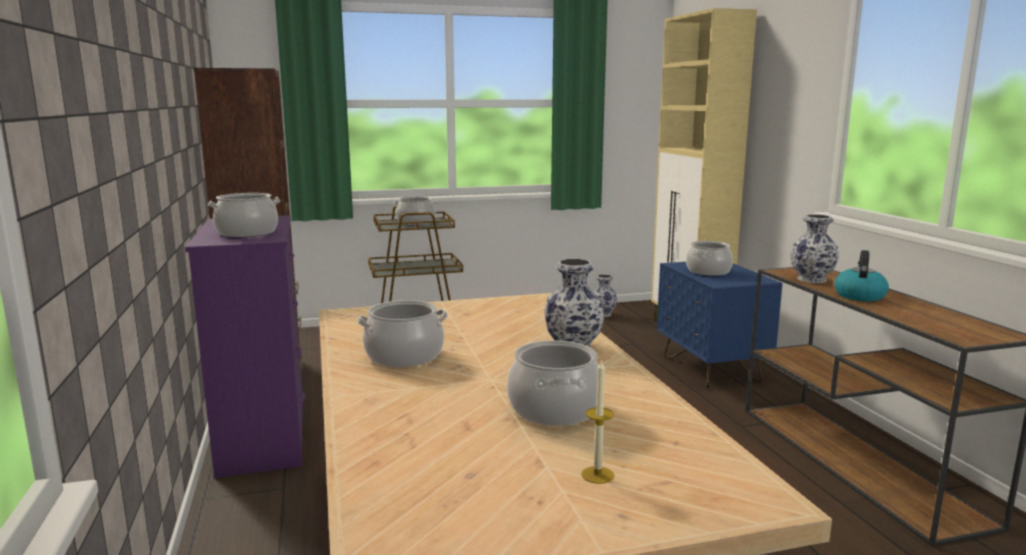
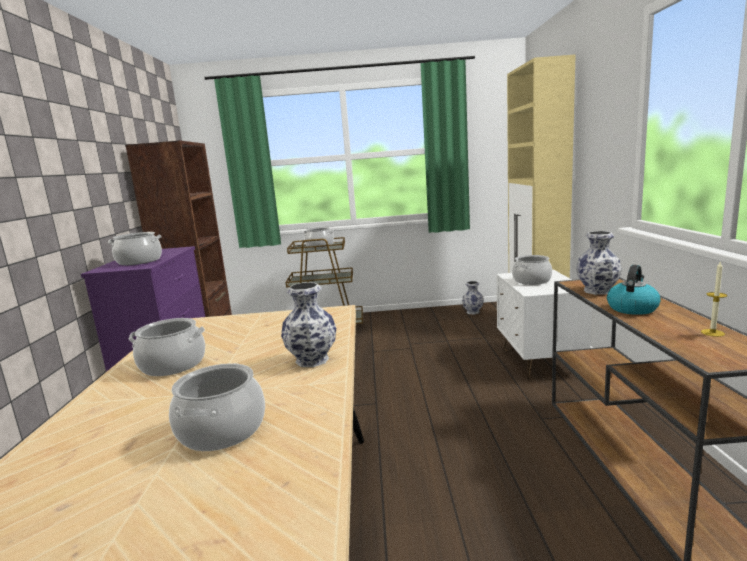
camera: 15 degrees right, 0 degrees up
candle [581,359,614,484] -> candle moved to [701,261,727,337]
blue nightstand [657,262,783,388] -> white nightstand [496,269,592,380]

